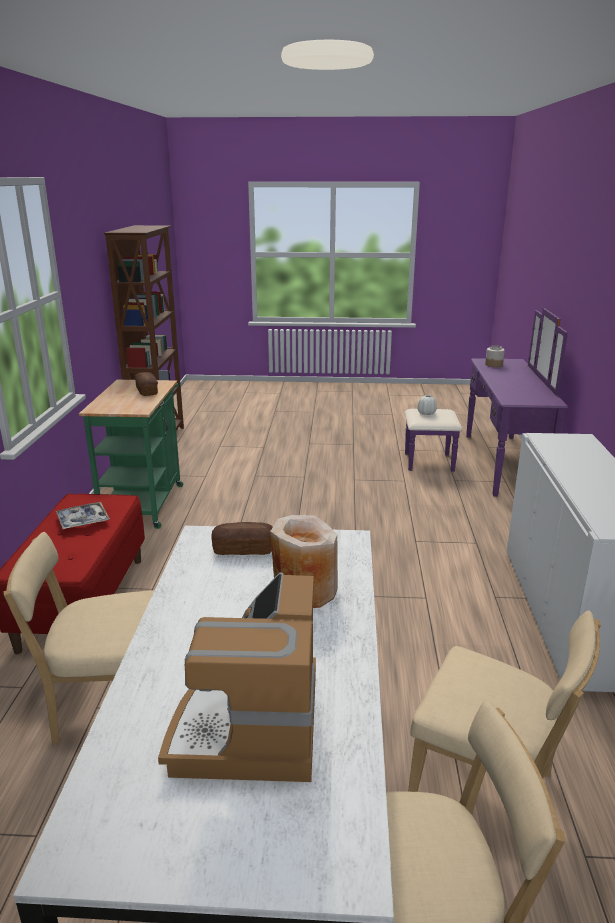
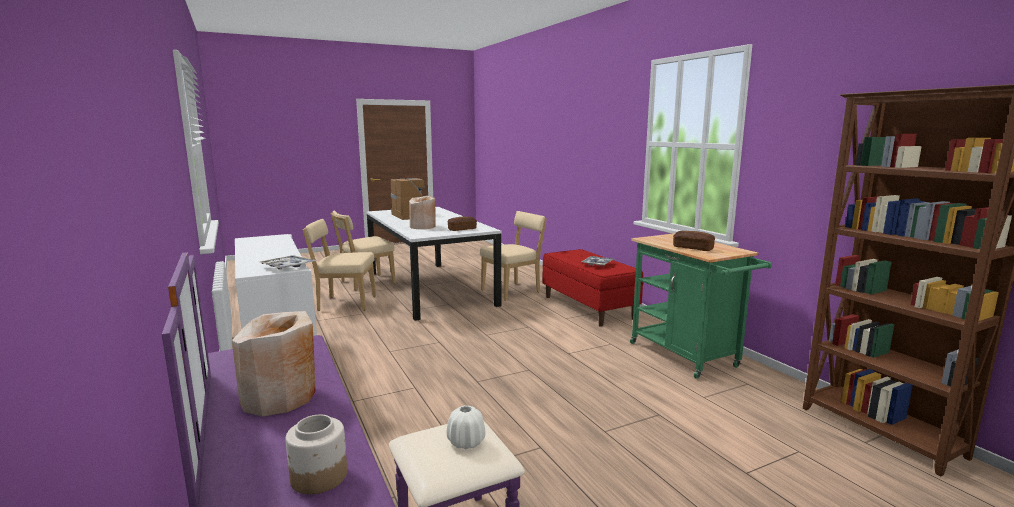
camera: 150 degrees right, 10 degrees down
none -> beige vase [232,311,316,417]
none -> tray [260,255,317,269]

